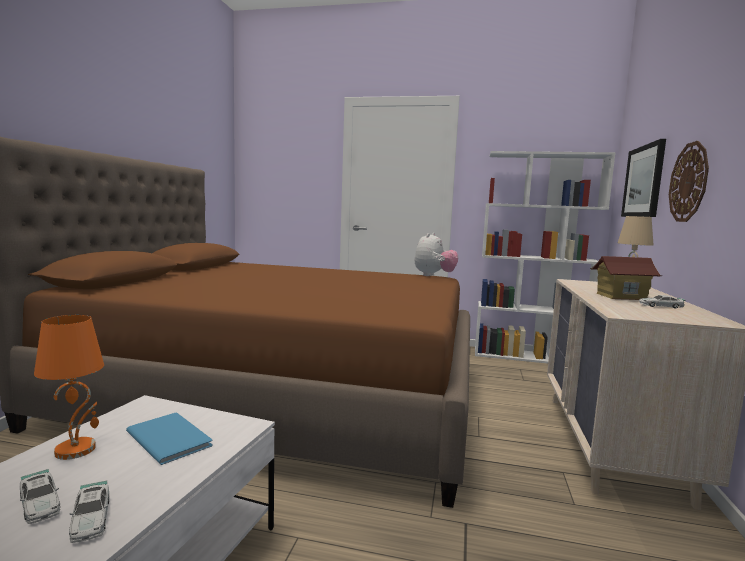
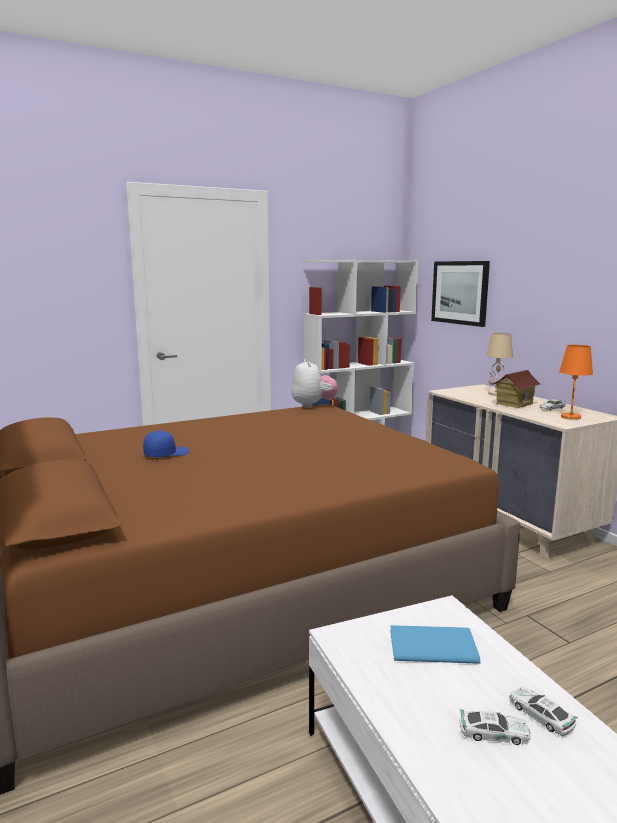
camera: 40 degrees left, 5 degrees up
orange table lamp [34,315,104,460] -> orange table lamp moved to [559,345,593,420]
toy car [69,481,109,543] -> toy car turned 150 degrees counterclockwise [509,686,578,736]
wall clock [669,141,709,222] -> none
none -> blue cap [143,431,189,457]

